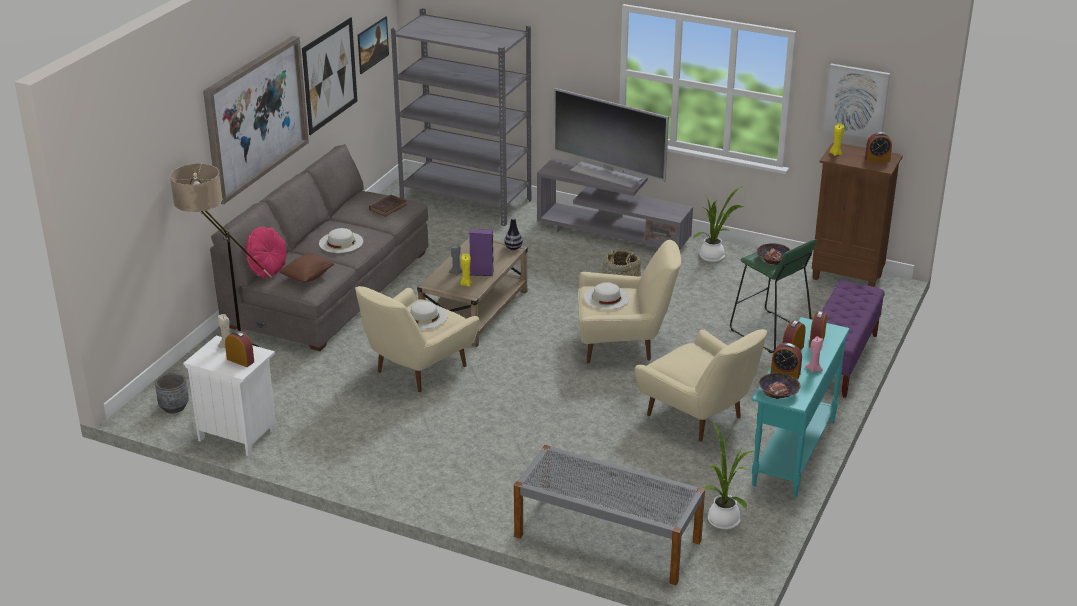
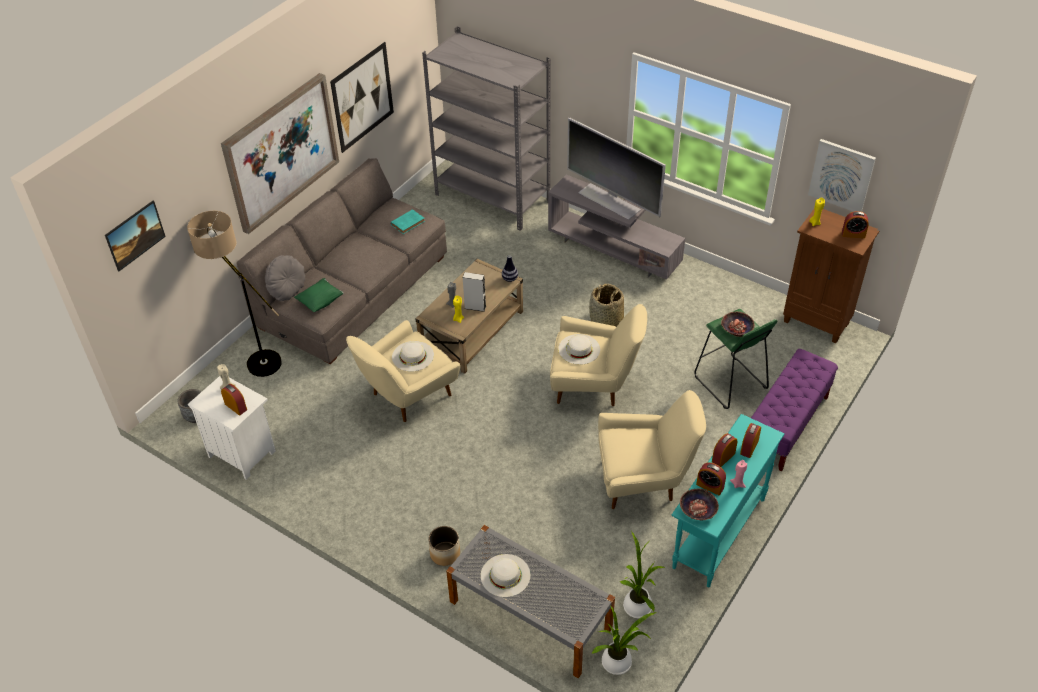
camera: 10 degrees right, 15 degrees up
pink pillow [245,227,287,278] -> grey pillow [265,255,305,301]
brown pillow [278,253,335,283] -> green pillow [294,278,344,312]
white hat [319,228,363,253] -> white hat moved to [481,554,531,597]
picture [358,16,389,74] -> picture moved to [105,201,166,271]
brown book [369,195,407,217] -> turquoise book [391,209,425,234]
purple speaker [469,229,494,276] -> grey speaker [463,272,486,312]
beige armchair [635,329,767,442] -> beige armchair turned 60 degrees counterclockwise [598,390,706,509]
potted plant [693,186,743,262] -> potted plant moved to [591,605,657,675]
none -> planter [428,526,460,566]

